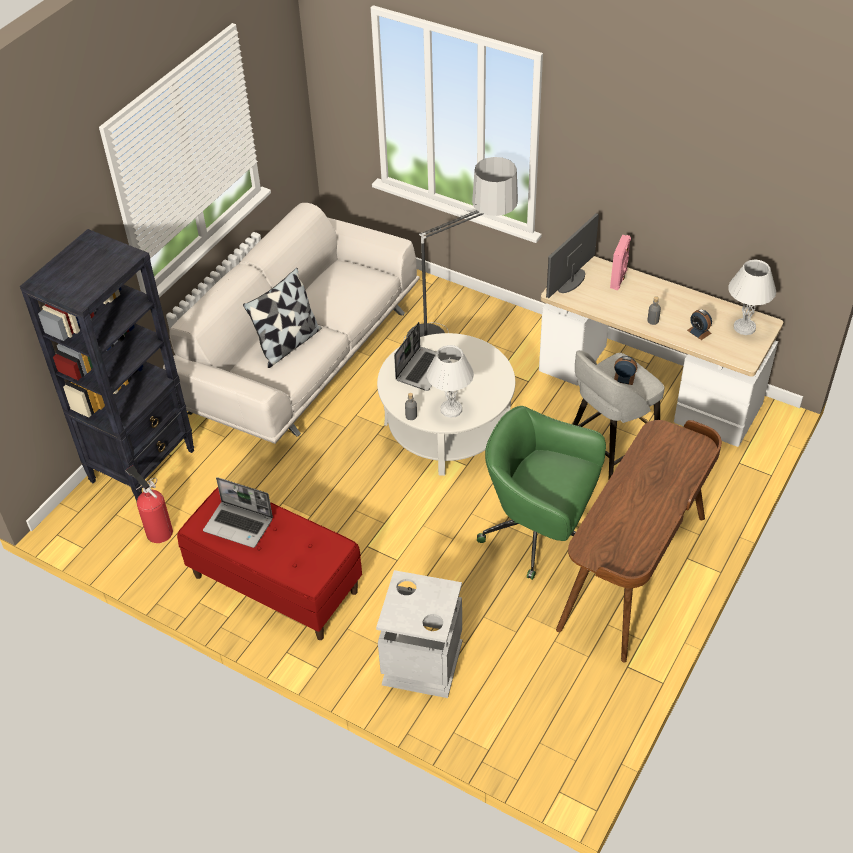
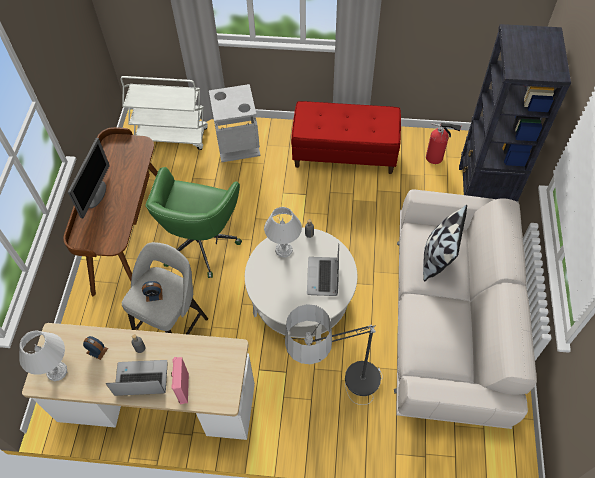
camera: 155 degrees right, 10 degrees up
laptop [203,477,273,548] -> laptop moved to [106,360,168,396]
green office chair [477,406,606,580] -> green office chair turned 105 degrees clockwise [145,167,242,278]
monitor [546,213,599,298] -> monitor moved to [68,138,110,218]
none -> white cart [121,76,208,150]

